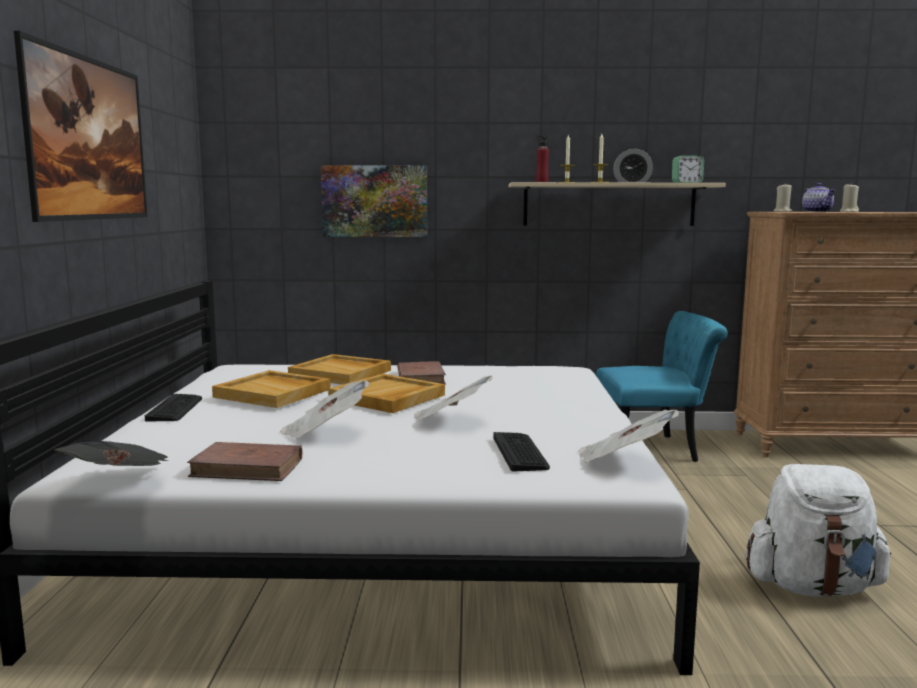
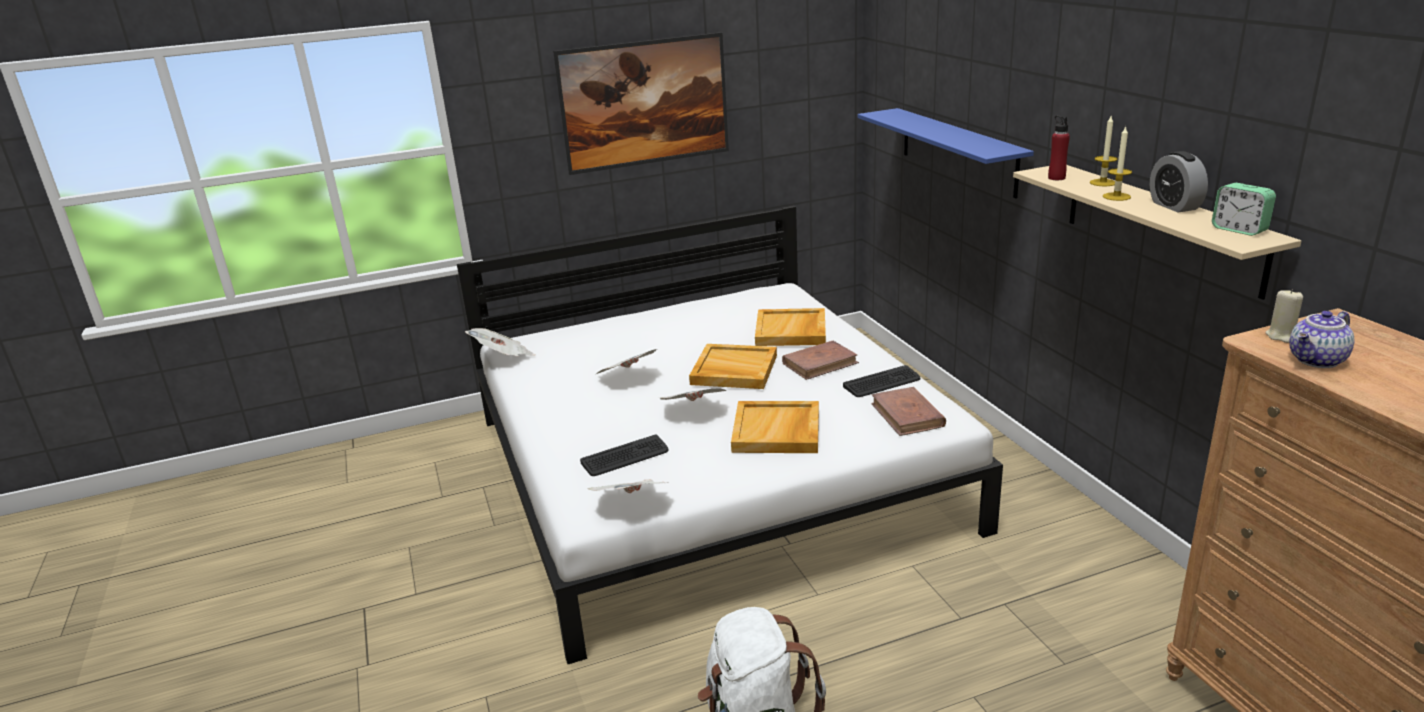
camera: 70 degrees right, 15 degrees up
keyboard [145,394,202,421] -> keyboard moved to [843,365,921,397]
brown book [187,442,302,481] -> brown book moved to [871,387,946,436]
beige tray [212,370,331,408] -> beige tray moved to [731,401,819,453]
picture [321,165,427,237] -> blue shelf [858,108,1034,199]
turquoise chair [596,311,728,462] -> none
beige candle [840,183,859,212] -> none

